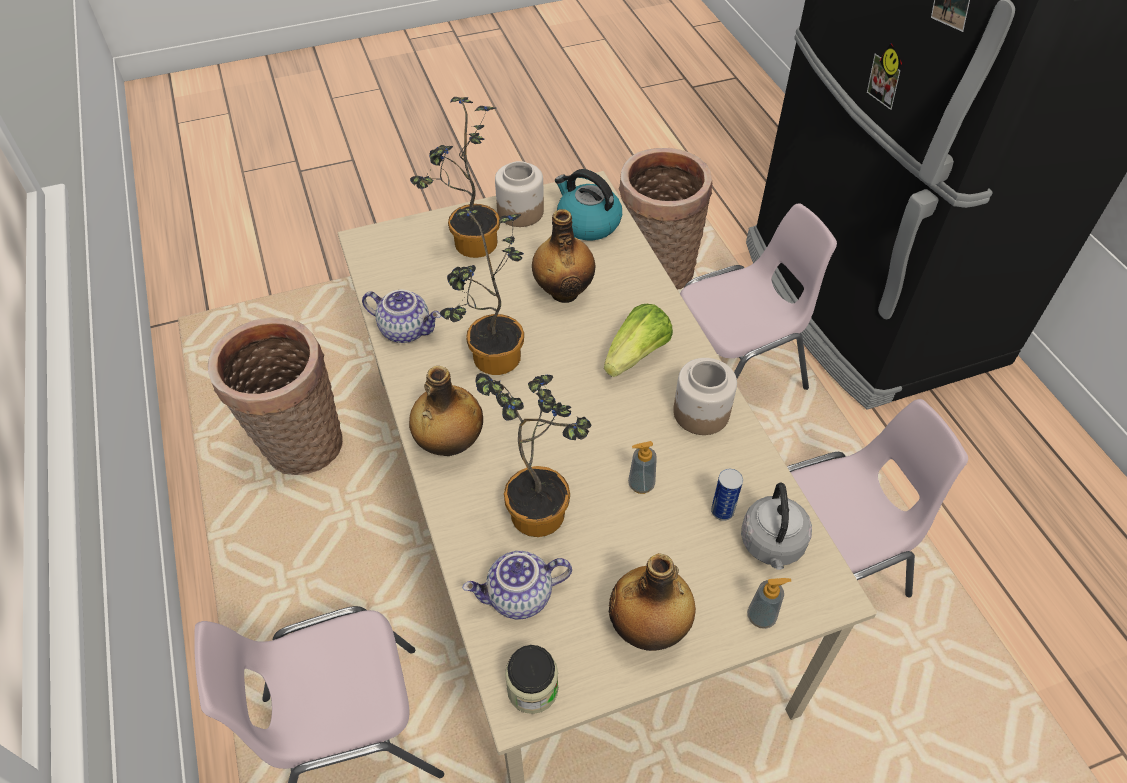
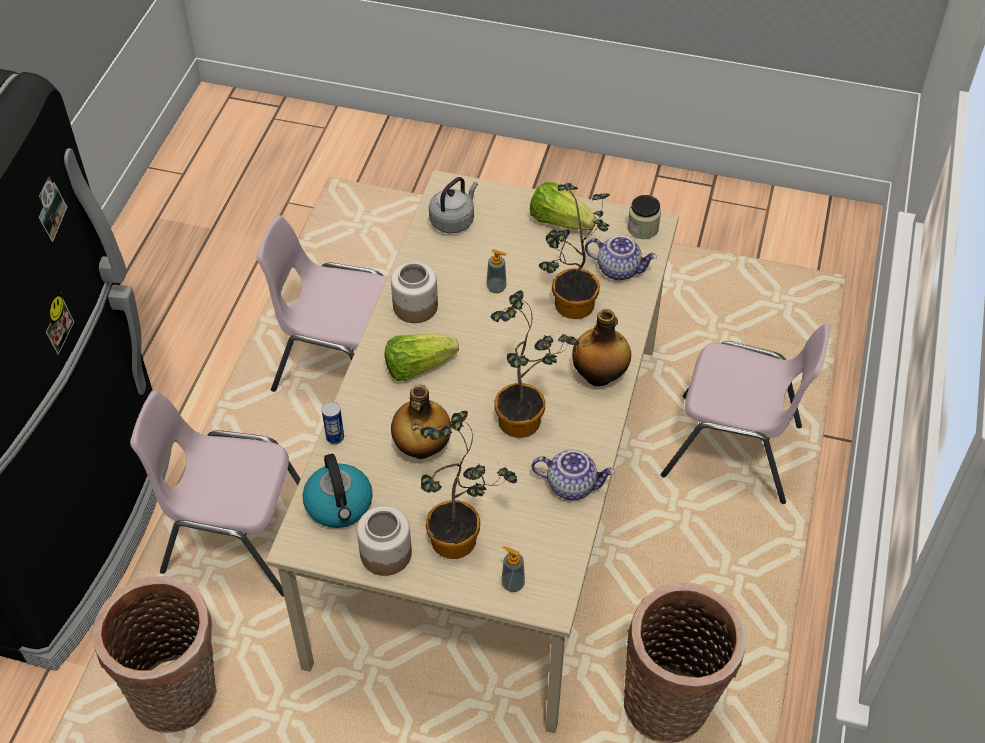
camera: 145 degrees left, 0 degrees up
teapot [362,290,441,343] -> teapot turned 135 degrees clockwise [532,450,615,500]
bottle [609,553,696,651] -> lettuce [530,182,596,230]
can [711,469,743,521] -> can moved to [322,402,344,444]
soap dispenser [747,578,791,629] -> soap dispenser moved to [501,546,525,592]

